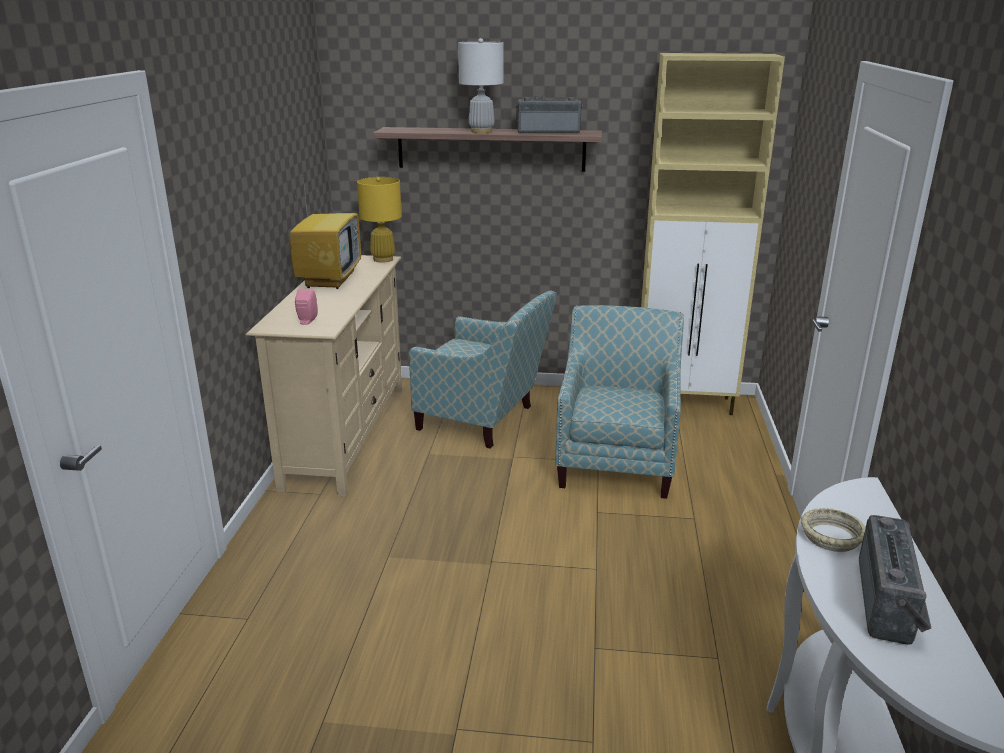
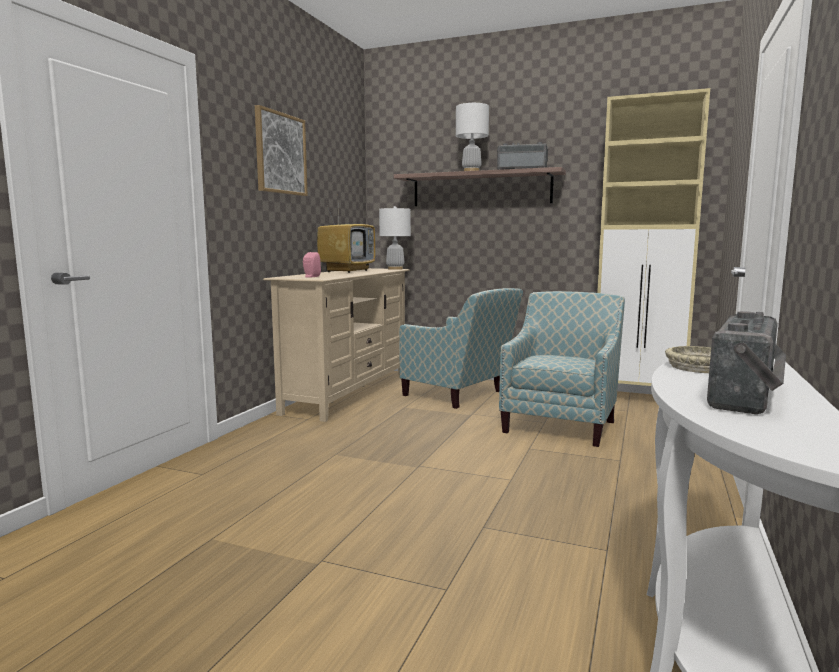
camera: 15 degrees right, 15 degrees down
yellow table lamp [357,177,402,263] -> white table lamp [379,206,411,270]
none -> picture [255,105,308,196]

